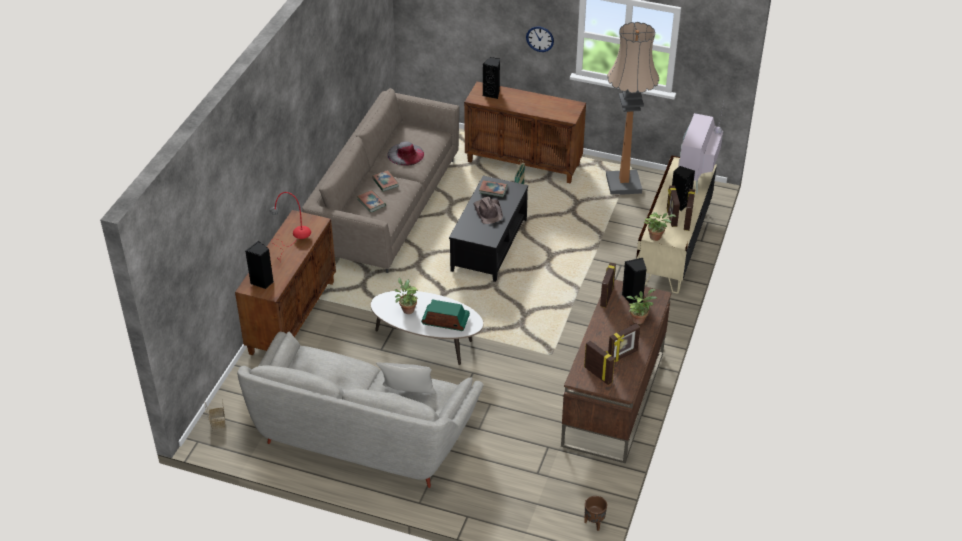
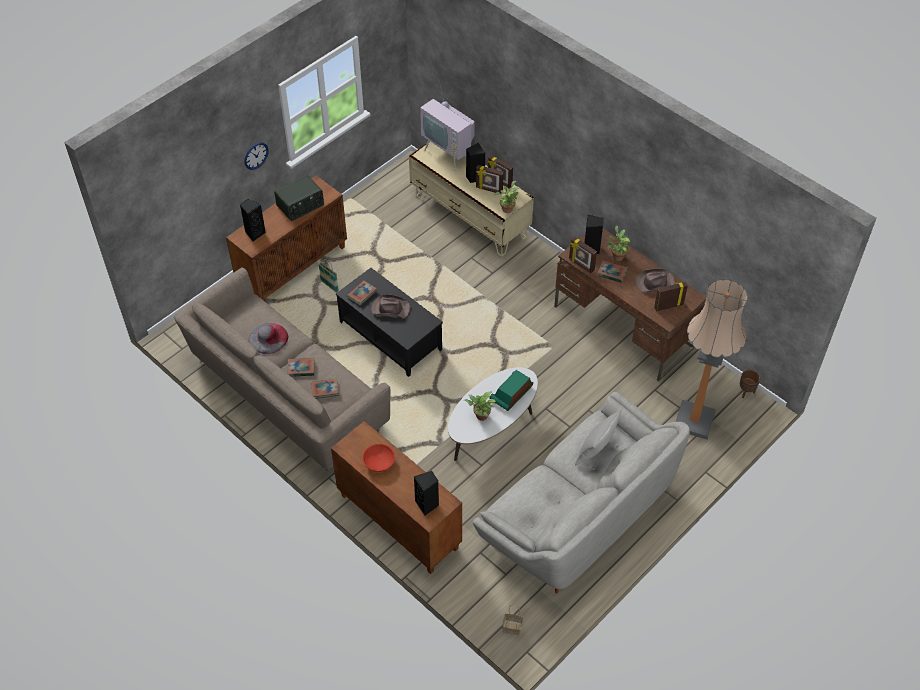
camera: 65 degrees left, 10 degrees up
red table lamp [270,192,311,260] -> red bowl [362,444,395,472]
floor lamp [606,22,659,195] -> floor lamp moved to [676,279,748,439]
picture frame [608,323,640,362] -> brown hat [636,269,675,292]
none -> radio [274,175,324,221]
none -> book [597,260,627,283]

